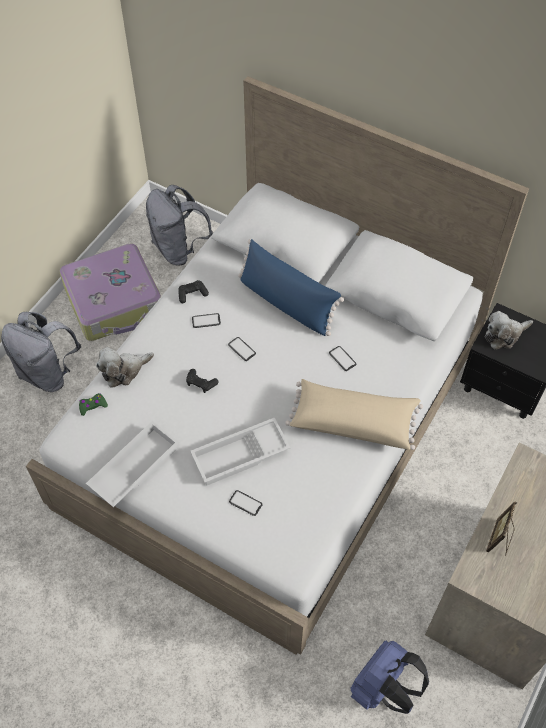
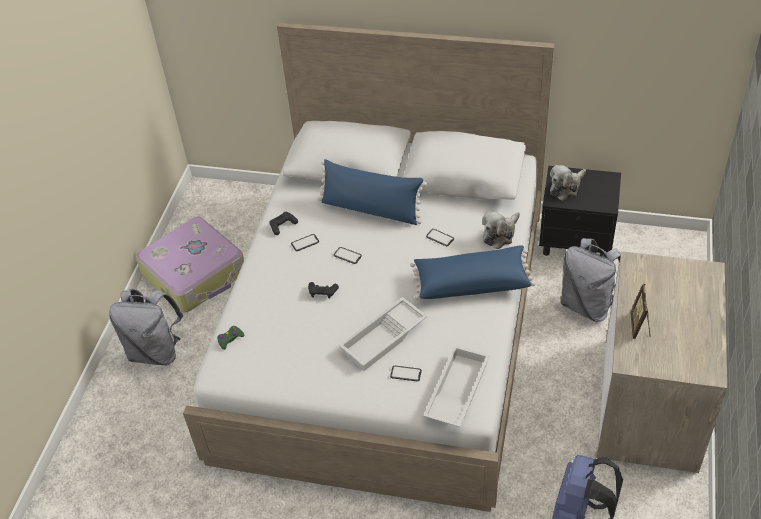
camera: 15 degrees left, 10 degrees down
white tray [86,421,180,507] -> white tray moved to [423,345,490,427]
plush toy [96,347,154,388] -> plush toy moved to [482,212,520,249]
grey backpack [146,185,213,265] -> grey backpack moved to [561,238,621,322]
beige pillow [285,379,423,450] -> blue pillow [410,245,536,299]

